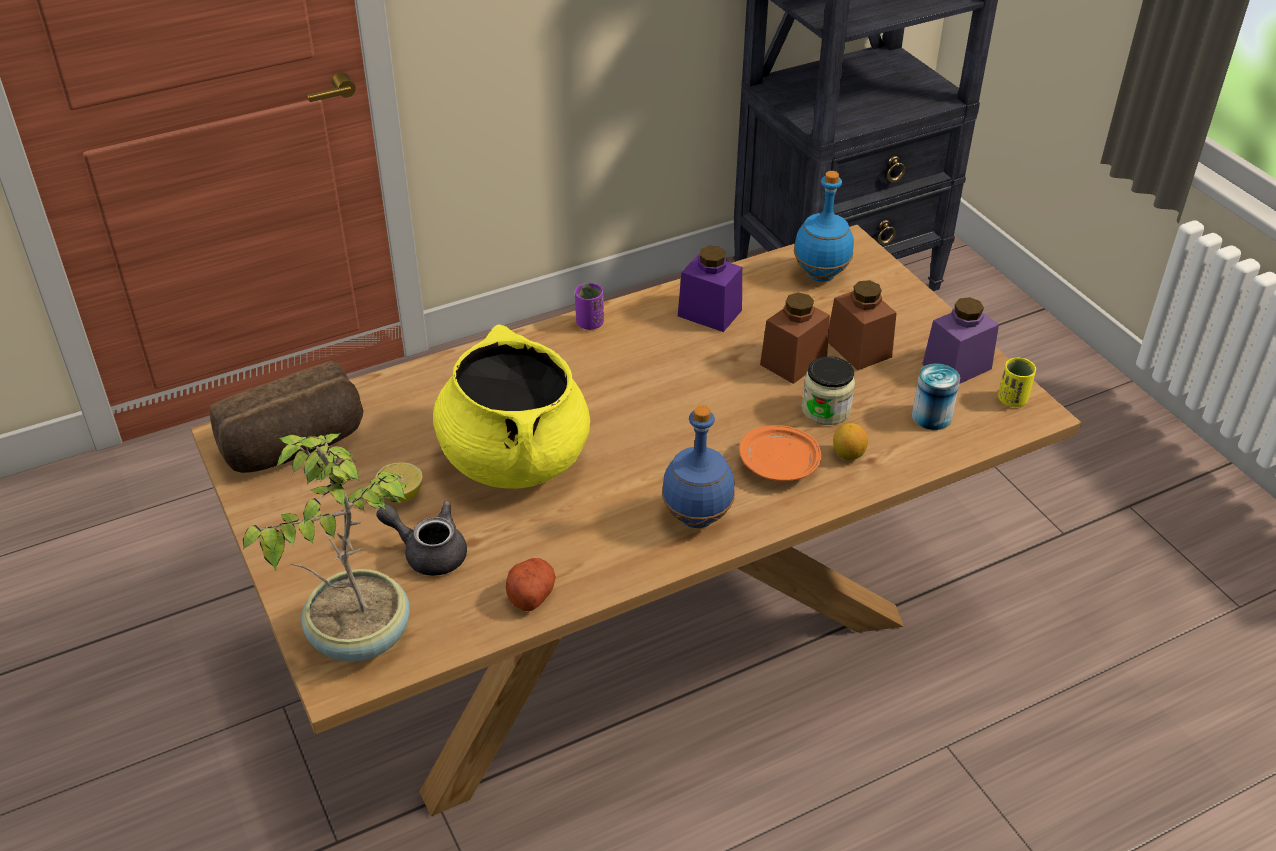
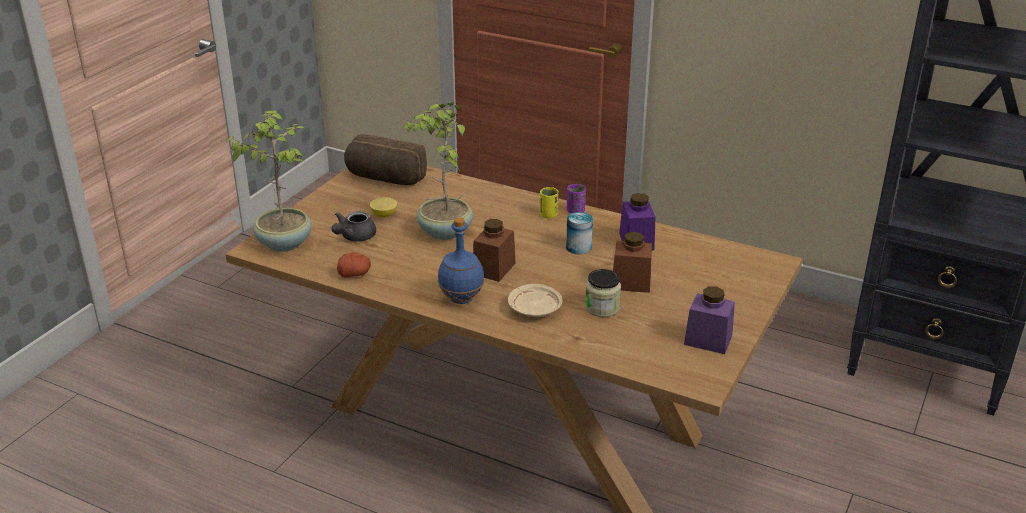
camera: 55 degrees right, 10 degrees down
grey teapot [376,501,467,576] -> grey teapot turned 135 degrees counterclockwise [332,211,376,242]
yellow cooking pot [433,324,590,489] -> potted plant [402,101,473,240]
orange plate [739,425,821,481] -> beige plate [508,284,562,317]
blue bottle [794,171,854,282] -> none
brown jar [828,280,897,371] -> brown jar moved to [473,219,516,282]
lemon [833,423,868,460] -> none
can [912,364,960,430] -> can moved to [566,212,593,255]
yellow cup [998,357,1036,407] -> yellow cup moved to [540,187,559,218]

